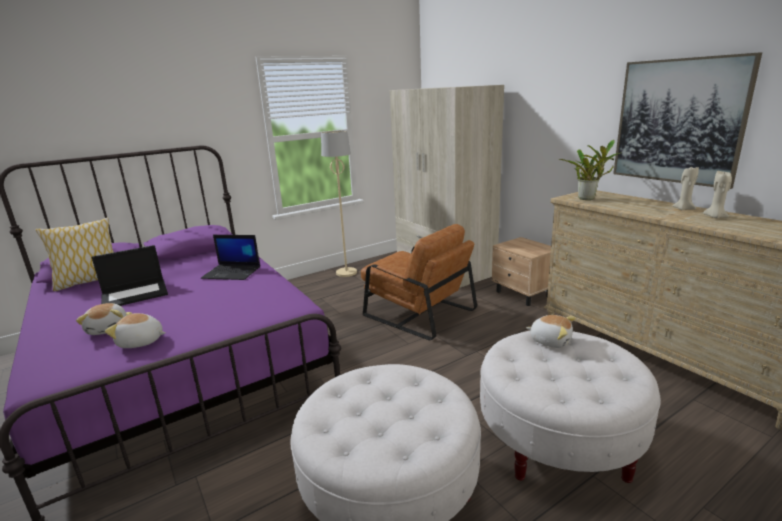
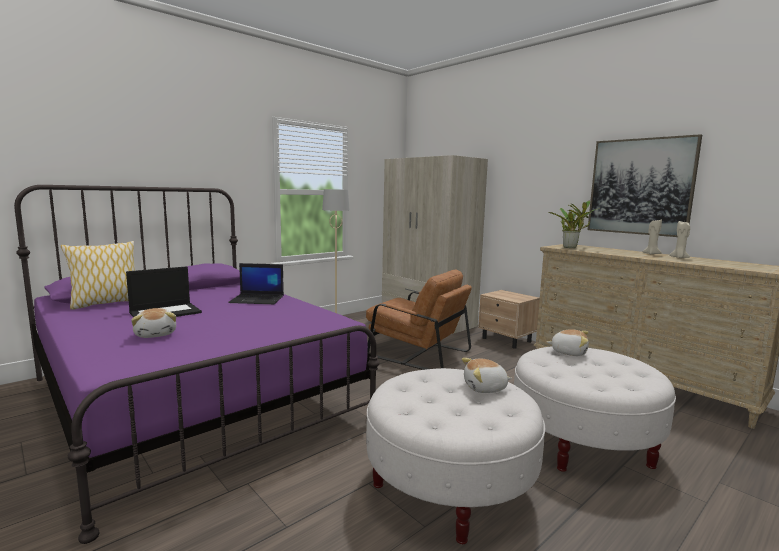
camera: 10 degrees left, 10 degrees down
plush toy [105,312,166,348] -> plush toy moved to [462,358,512,393]

